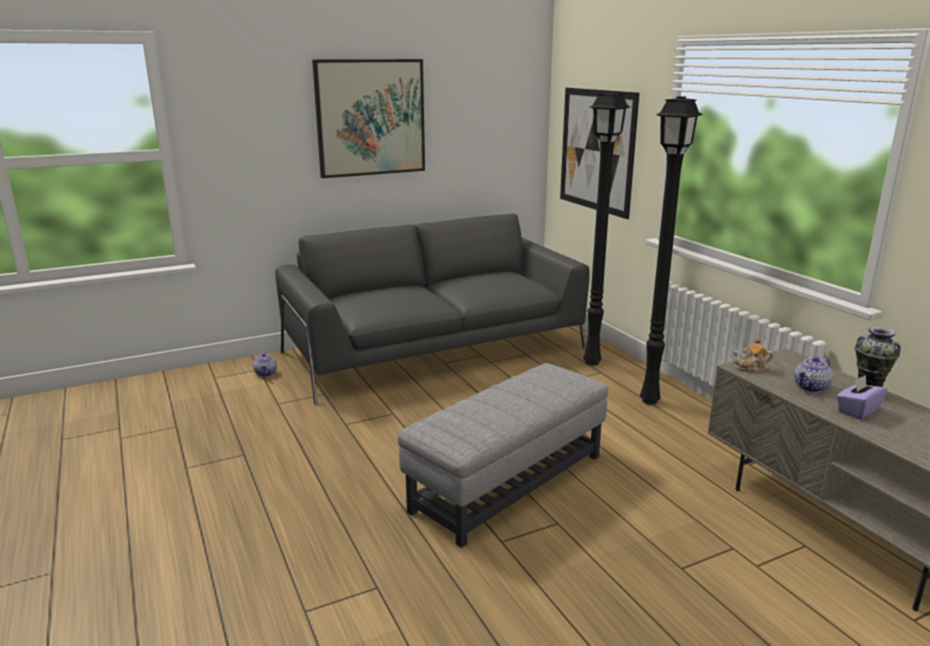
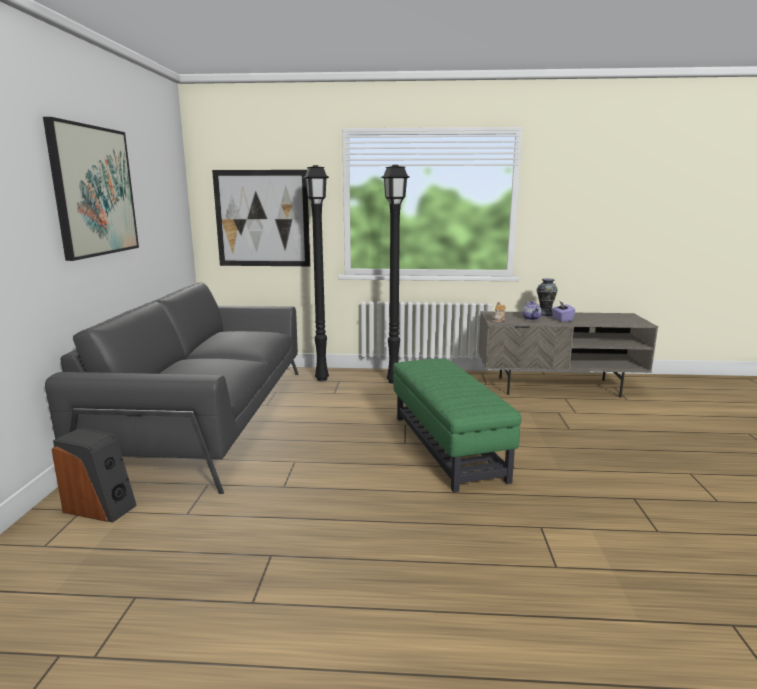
camera: 60 degrees left, 5 degrees down
teapot [253,351,277,377] -> speaker [52,428,137,523]
grey ottoman [398,363,608,548] -> green ottoman [393,359,521,492]

